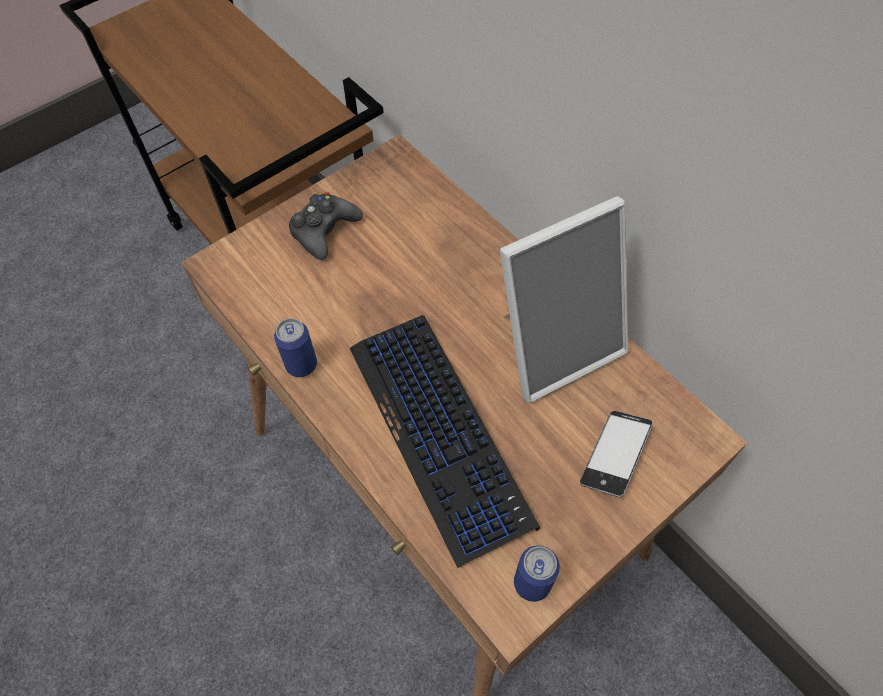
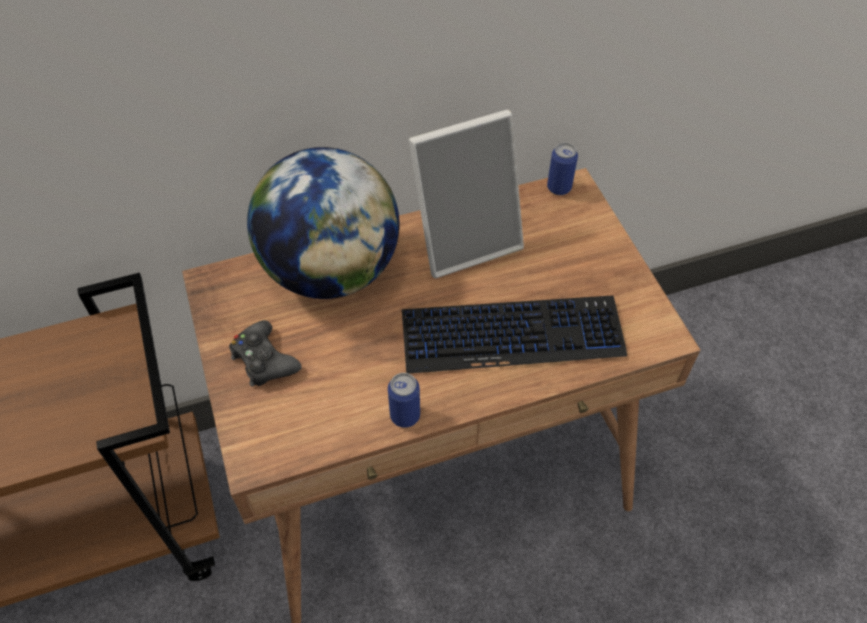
camera: 70 degrees left, 5 degrees down
picture frame [500,196,628,403] -> picture frame turned 75 degrees clockwise [409,110,524,278]
can [514,545,560,602] -> can moved to [547,142,578,195]
phone [580,411,653,498] -> none
none -> globe [247,147,399,299]

